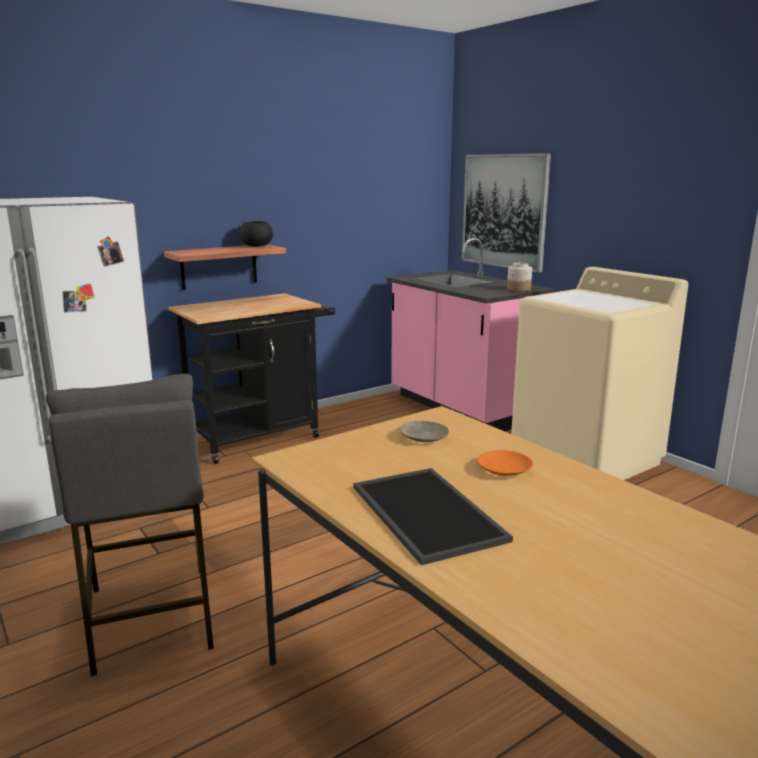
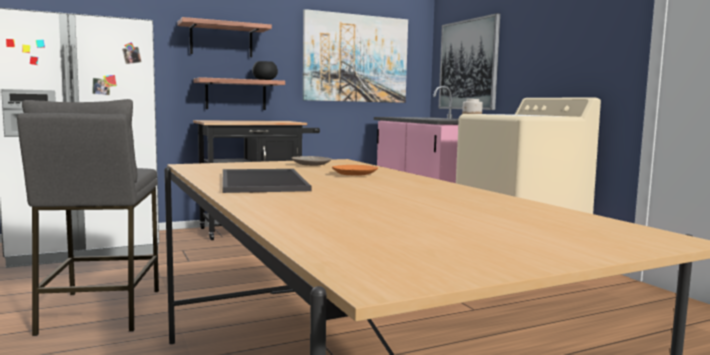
camera: 10 degrees right, 10 degrees down
none -> shelf [177,17,272,57]
none -> picture [303,9,408,103]

